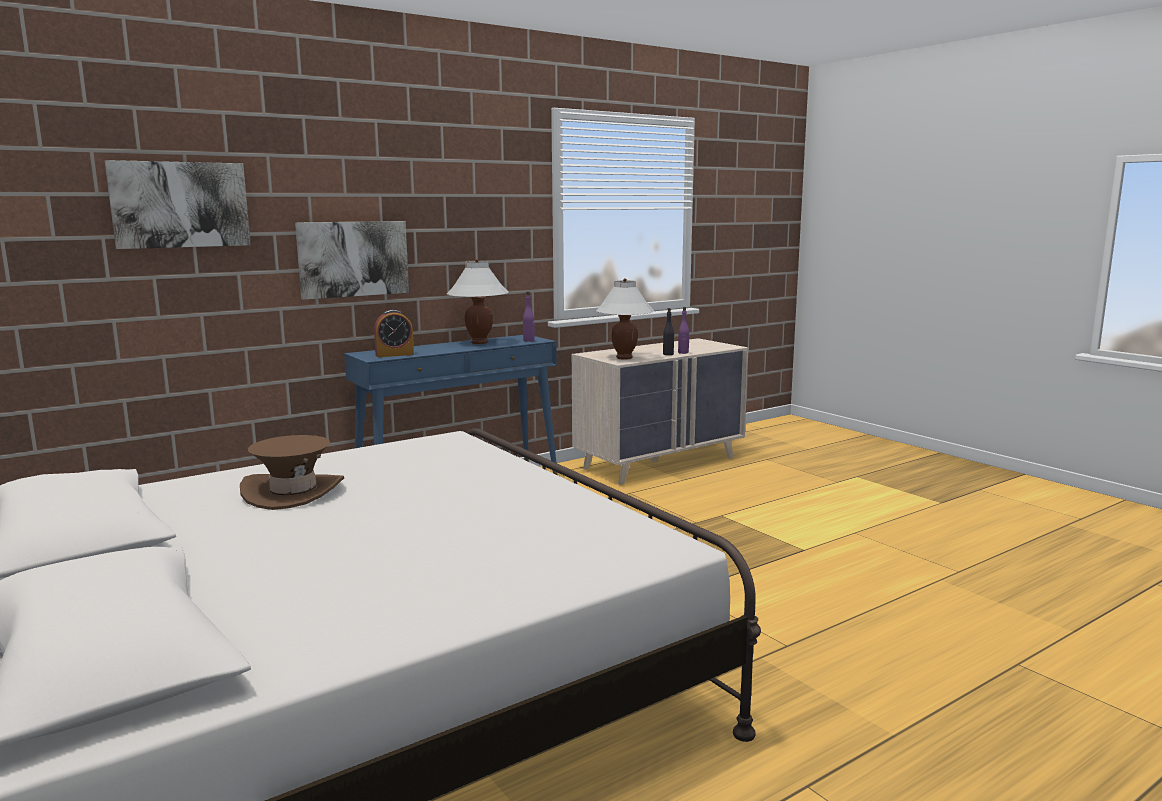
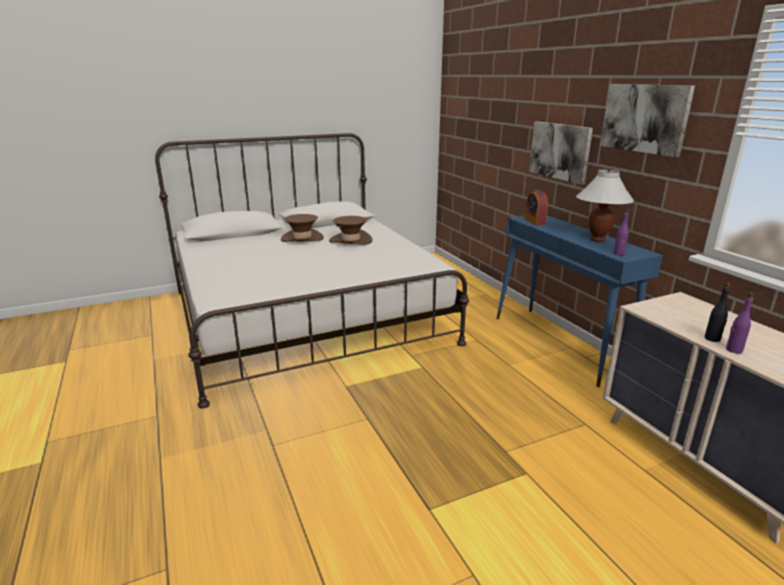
camera: 100 degrees right, 10 degrees up
picture [105,160,251,249] -> picture moved to [600,84,695,157]
white table lamp [596,278,654,360] -> none
none -> brown hat [281,214,324,242]

